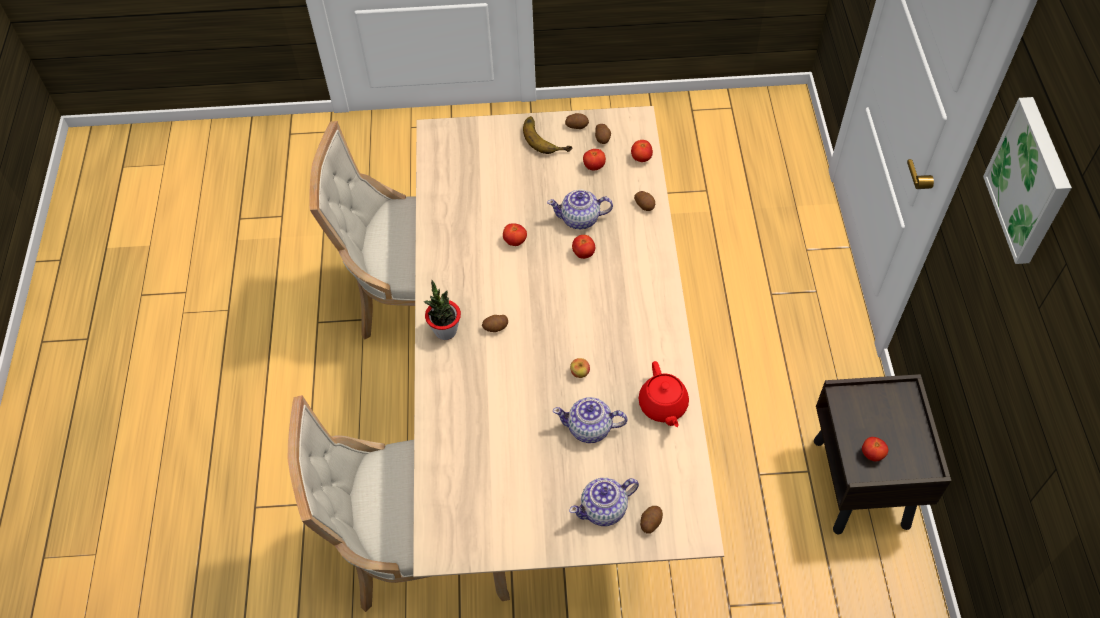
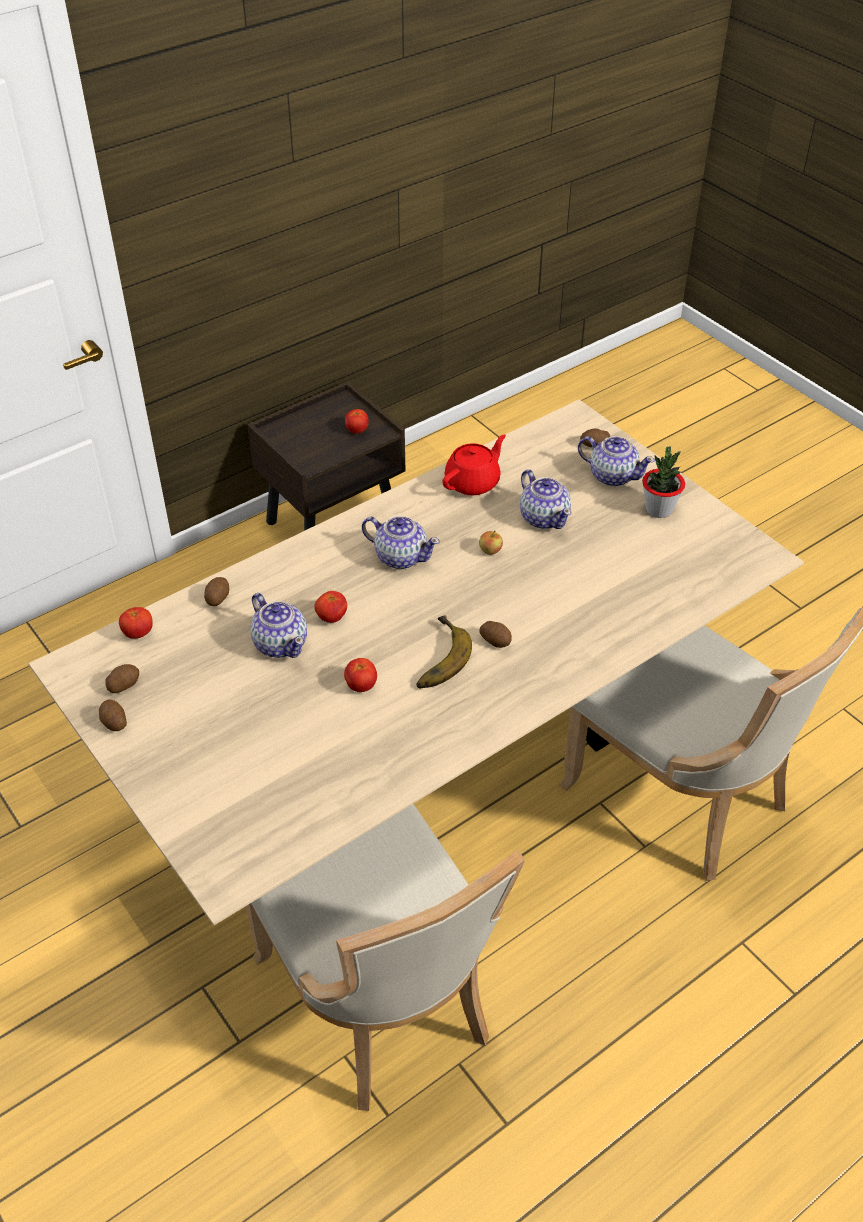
camera: 125 degrees left, 10 degrees down
potted plant [424,280,461,340] -> potted plant moved to [642,447,685,518]
banana [523,116,573,154] -> banana moved to [416,616,472,688]
tomato [583,149,606,170] -> none
picture [983,97,1072,264] -> none
none -> teapot [362,516,440,569]

